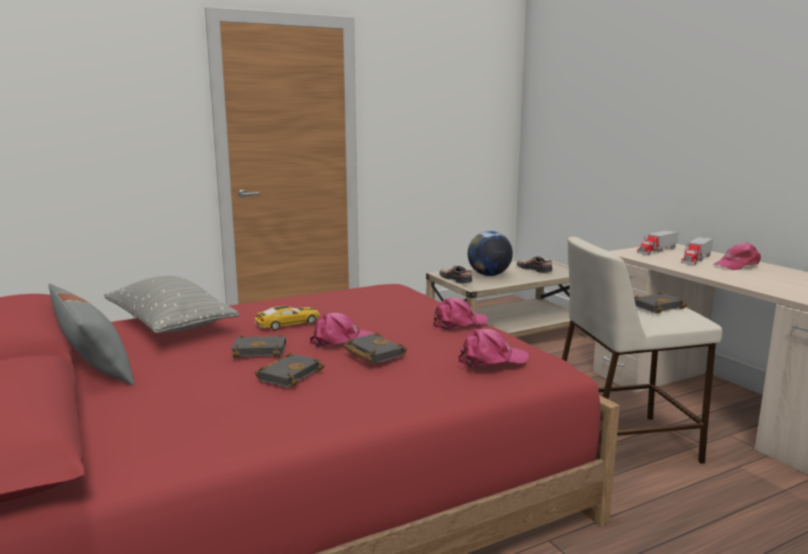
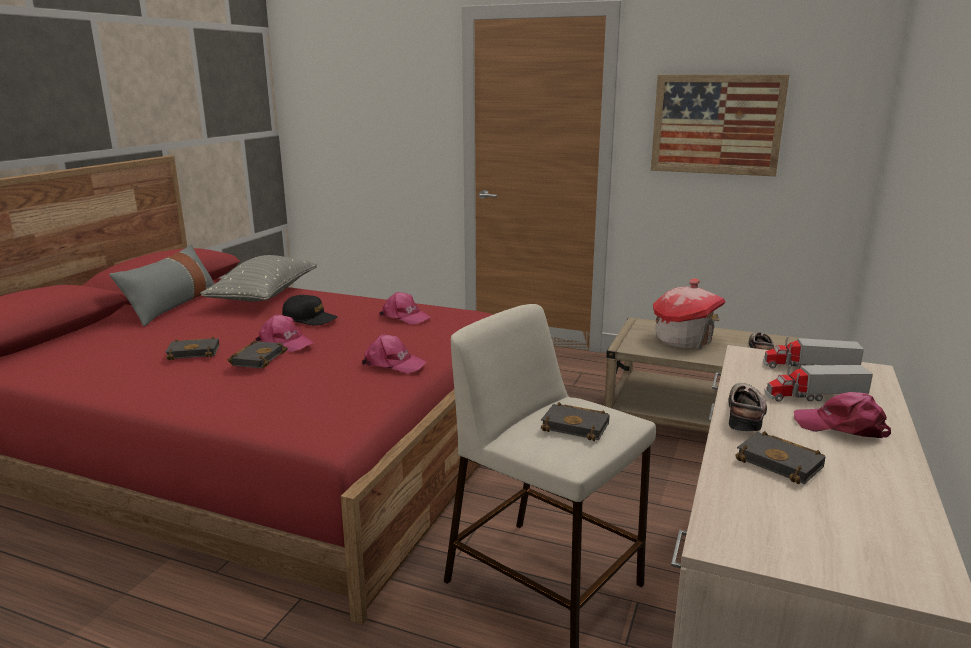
camera: 50 degrees right, 5 degrees up
black book [231,334,286,358] -> black book moved to [735,431,826,484]
toy car [255,306,320,330] -> black cap [282,295,338,325]
shoe [439,266,472,284] -> shoe moved to [729,383,767,431]
pink cap [459,329,529,368] -> pink cap moved to [379,292,431,325]
globe [468,231,513,276] -> toy house [653,278,725,349]
none -> picture [651,74,789,176]

